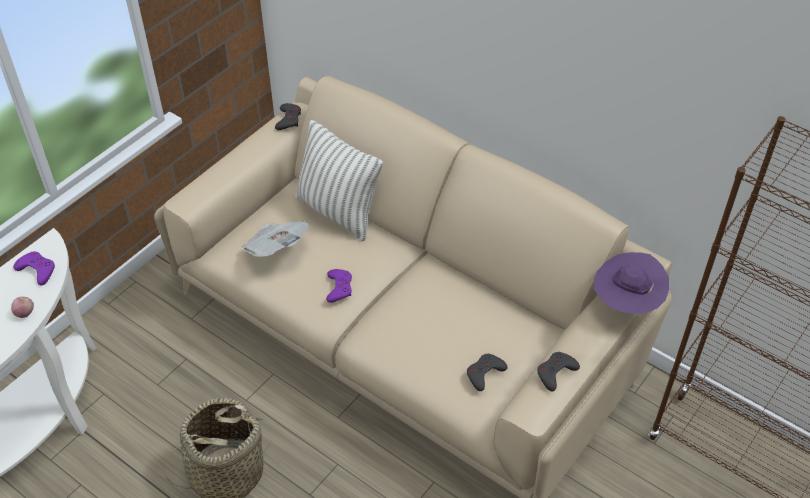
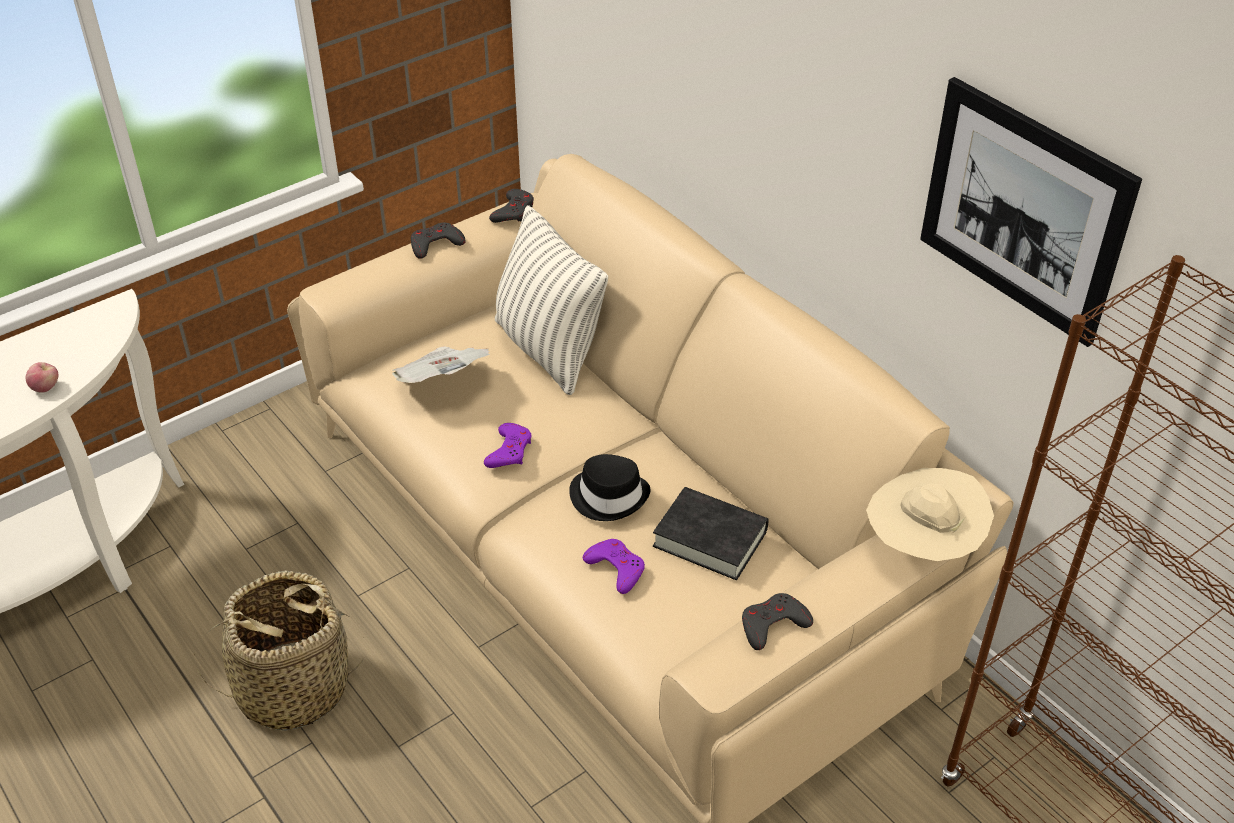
camera: 15 degrees right, 5 degrees down
purple game controller [13,252,55,285] -> purple game controller moved to [583,539,645,594]
grey game controller [467,354,508,391] -> grey game controller moved to [411,223,466,259]
purple hat [594,252,669,314] -> beige hat [866,468,994,561]
none -> black hat [569,454,650,521]
none -> black book [653,487,769,580]
none -> picture [920,77,1142,347]

